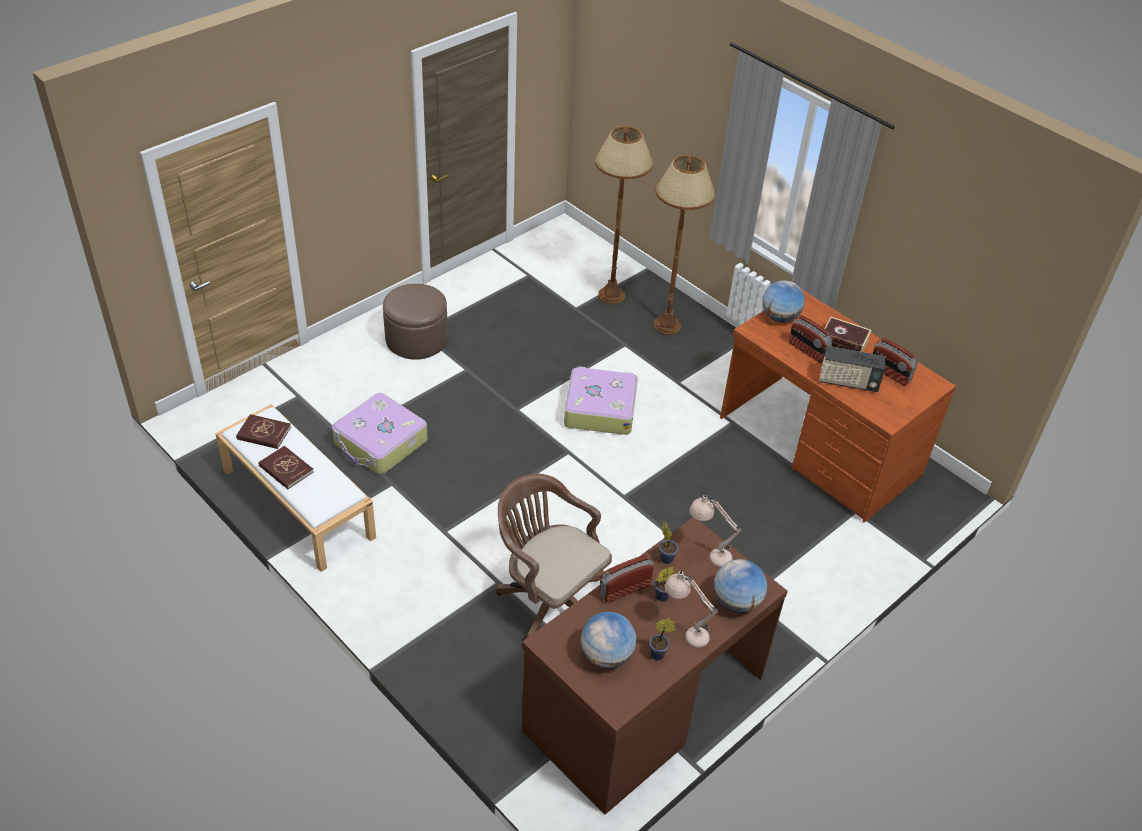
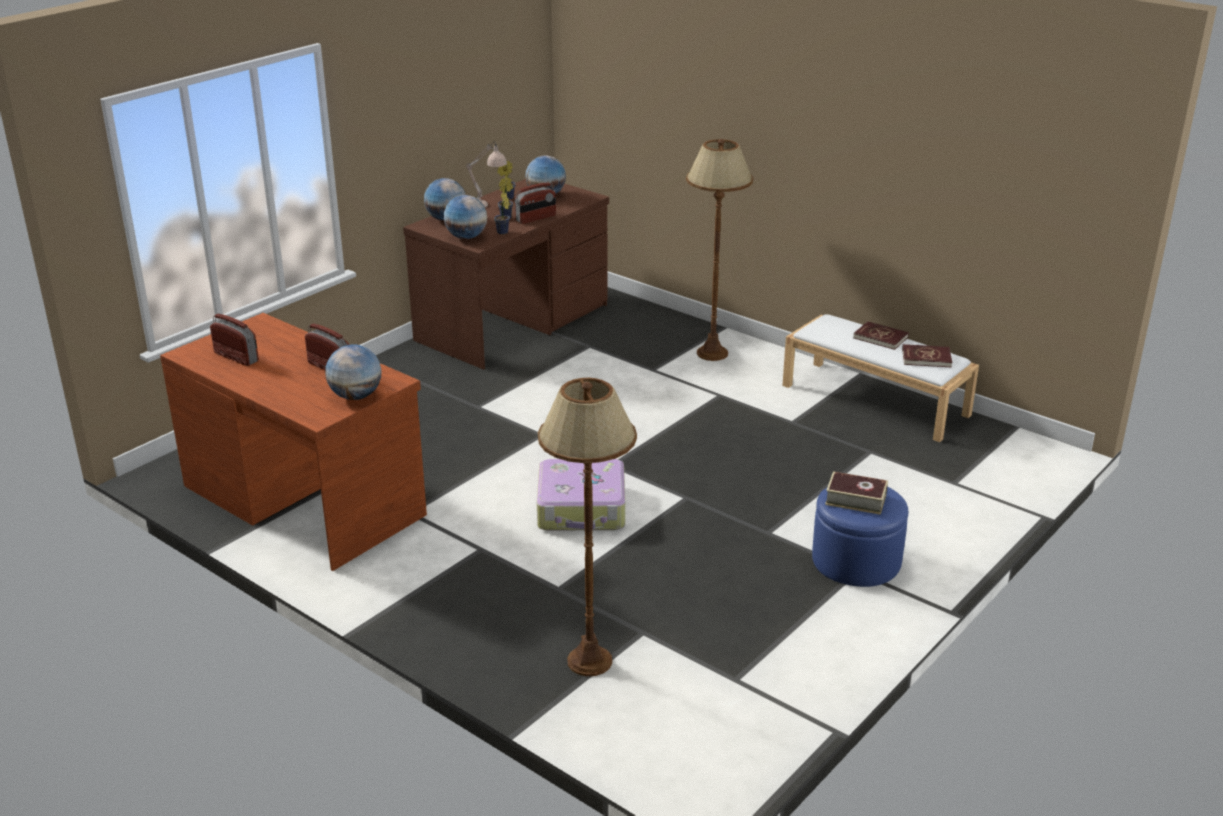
camera: 175 degrees right, 15 degrees down
suitcase [332,393,428,475] -> none
brown ottoman [383,284,448,360] -> blue ottoman [812,487,908,587]
brown office chair [496,473,612,641] -> none
brown floor lamp [653,155,716,335] -> brown floor lamp moved to [686,139,753,361]
beige table lamp [690,493,742,567] -> globe [444,195,487,239]
radio [820,346,885,392] -> none
book [824,317,871,352] -> book moved to [825,471,888,515]

